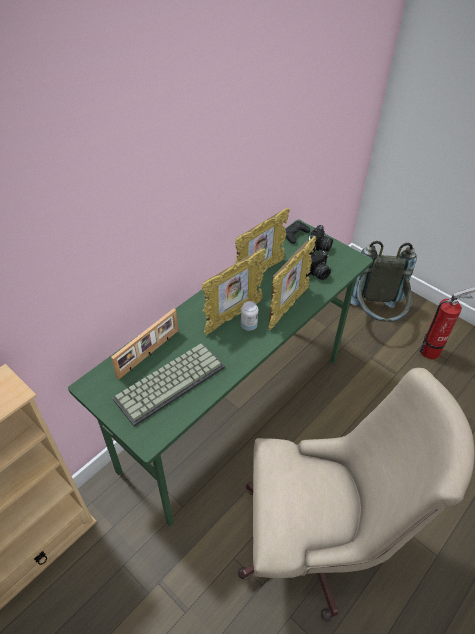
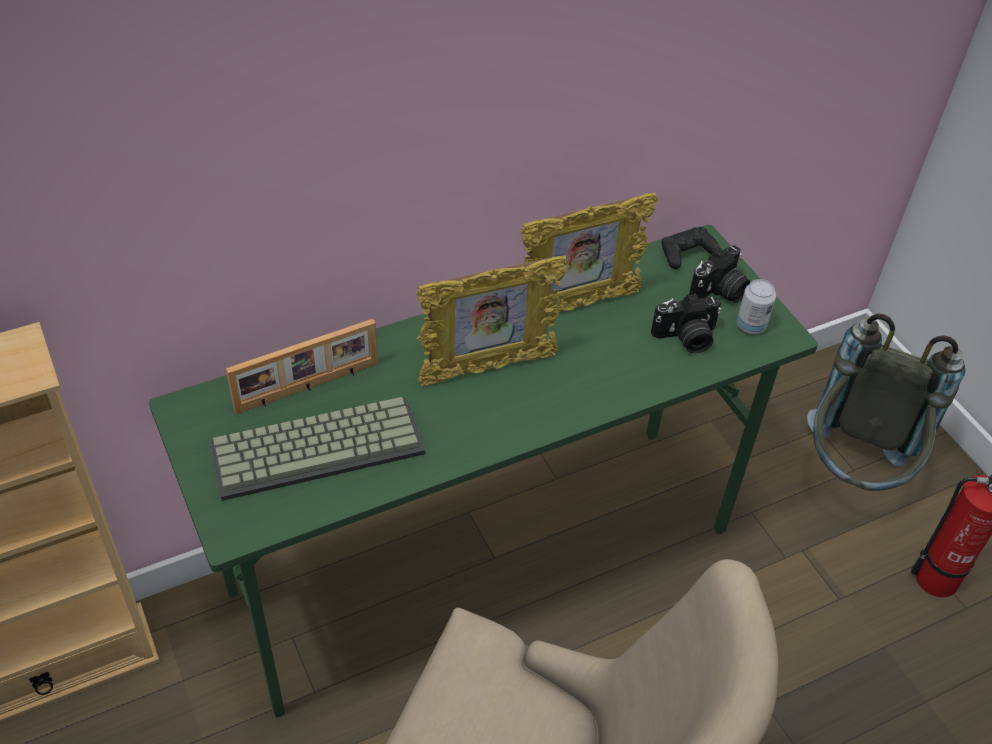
camera: 20 degrees right, 0 degrees up
can [241,301,258,331] -> can moved to [737,279,776,334]
picture frame [268,236,316,330] -> none

